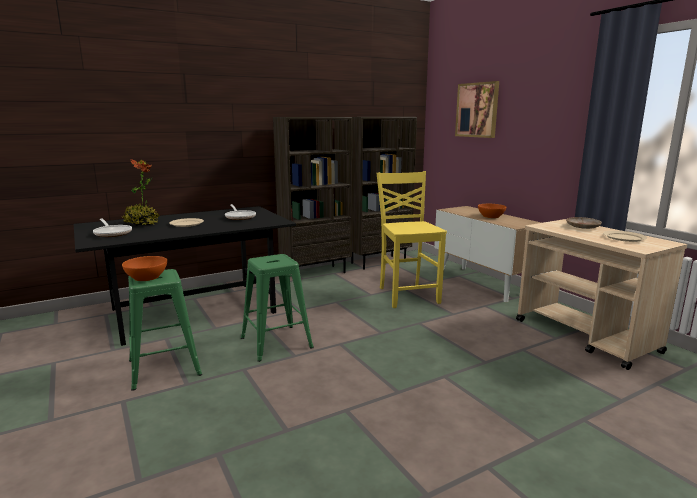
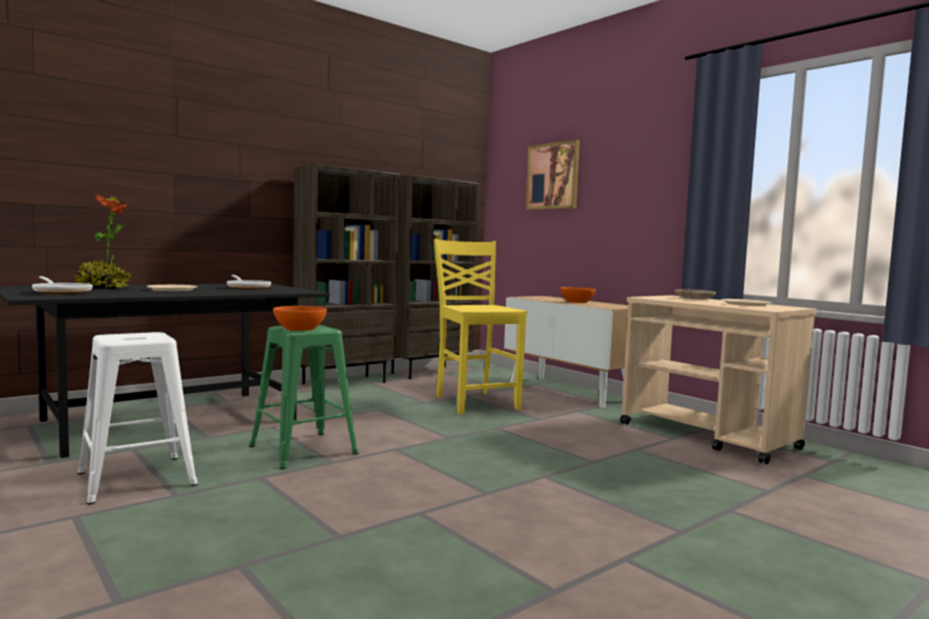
camera: 10 degrees left, 10 degrees down
orange bowl [122,256,167,281] -> orange bowl moved to [273,306,327,331]
green stool [128,269,202,391] -> white stool [77,332,198,505]

